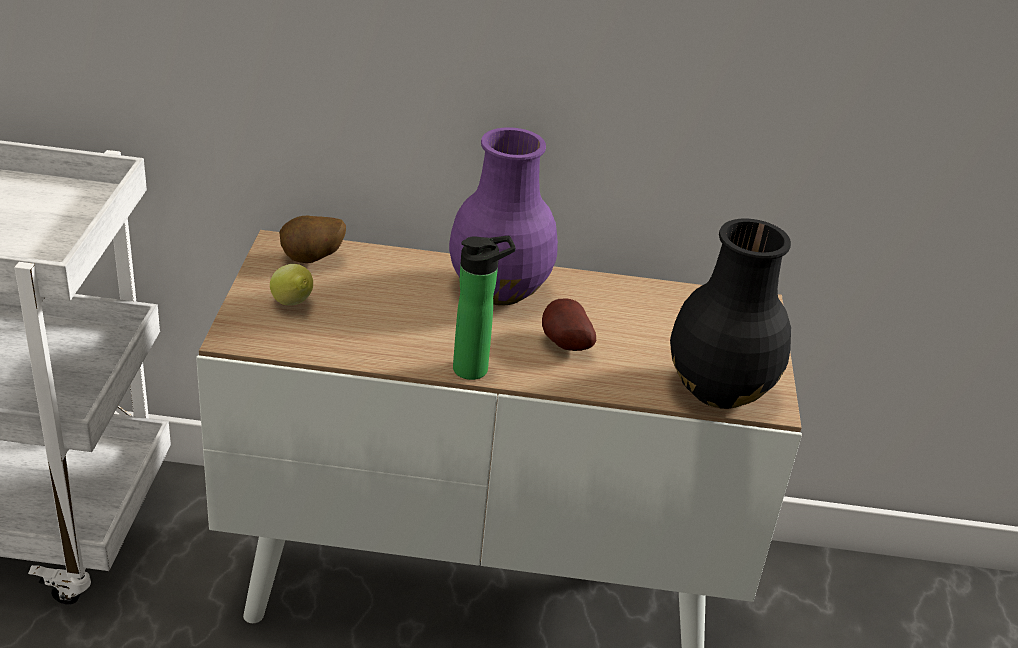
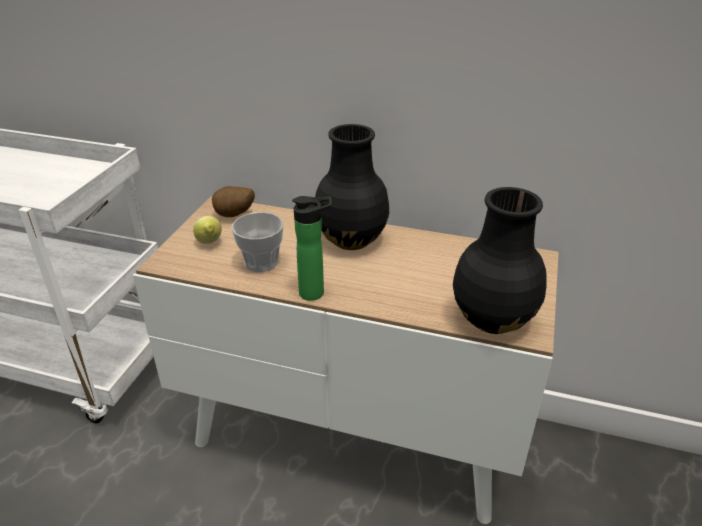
camera: 15 degrees right, 0 degrees up
purple vase [449,127,558,306] -> black vase [315,124,389,250]
potato [542,298,596,351] -> none
none -> cup [232,212,283,272]

